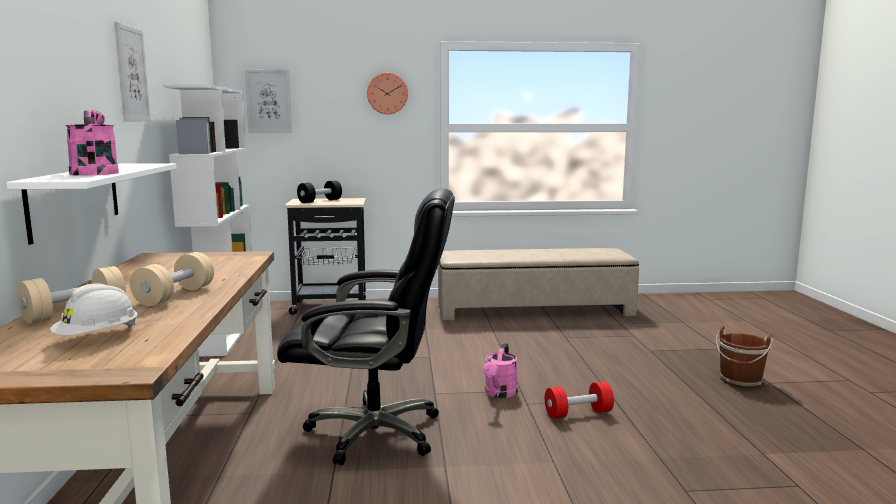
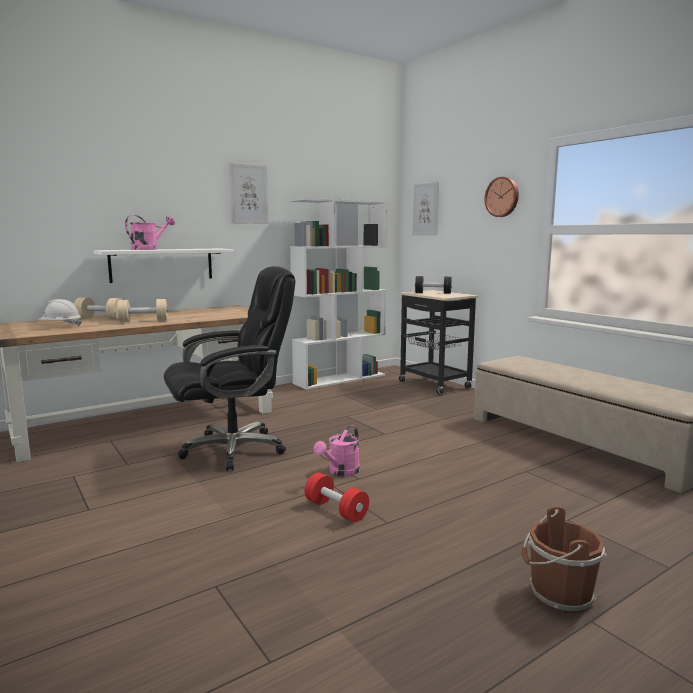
camera: 60 degrees right, 0 degrees up
black office chair [277,188,455,466] -> black office chair turned 90 degrees counterclockwise [164,266,295,471]
pink watering can [483,343,517,398] -> pink watering can turned 45 degrees counterclockwise [314,425,360,477]

